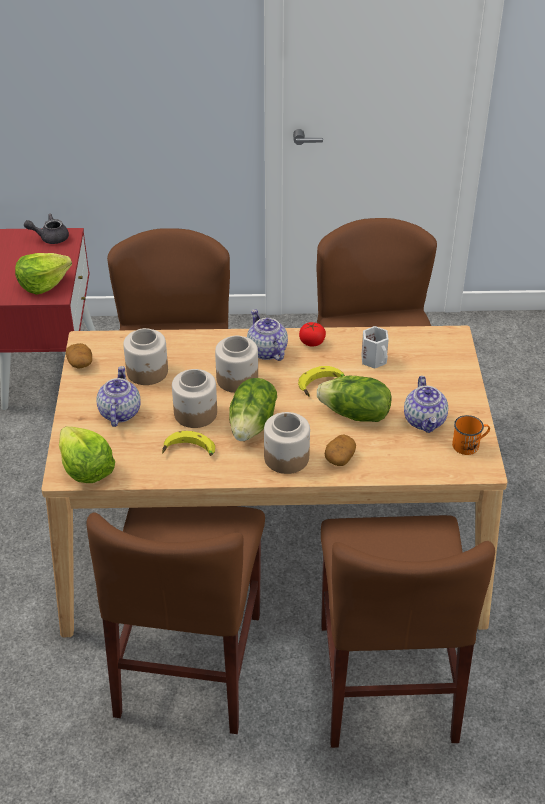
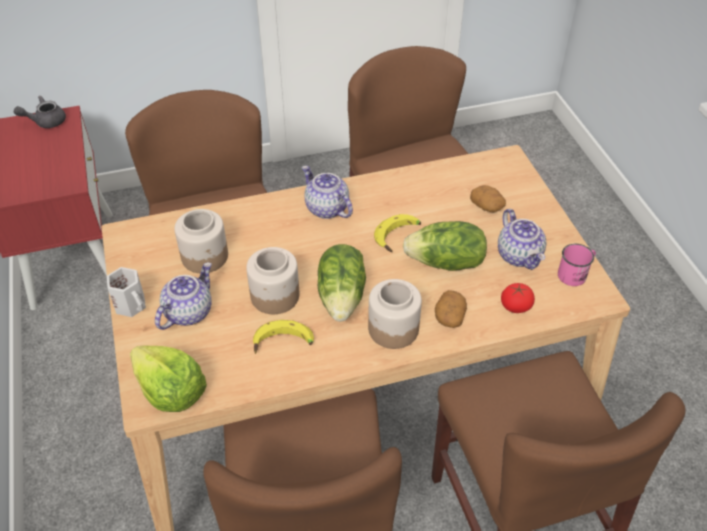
camera: 15 degrees left, 5 degrees up
lettuce [15,253,72,295] -> none
potato [66,343,92,369] -> potato moved to [470,185,506,212]
teapot [97,366,141,427] -> teapot turned 45 degrees clockwise [155,262,212,330]
jar [215,336,258,393] -> none
tomato [299,322,326,347] -> tomato moved to [501,283,535,313]
white mug [361,326,389,369] -> white mug moved to [107,267,146,317]
orange mug [452,415,490,455] -> pink mug [558,244,596,286]

